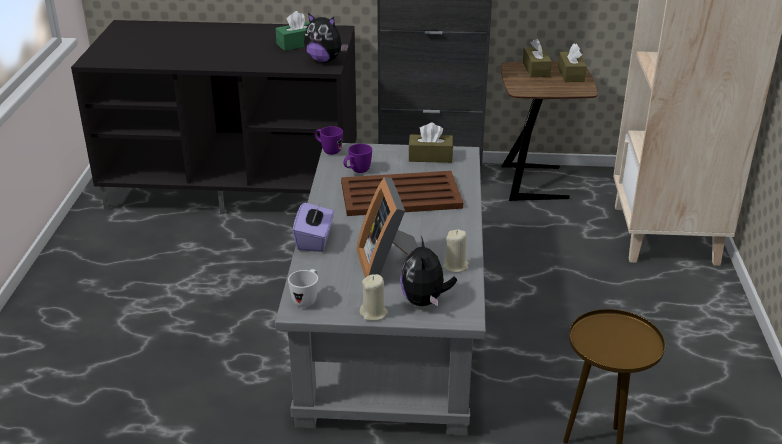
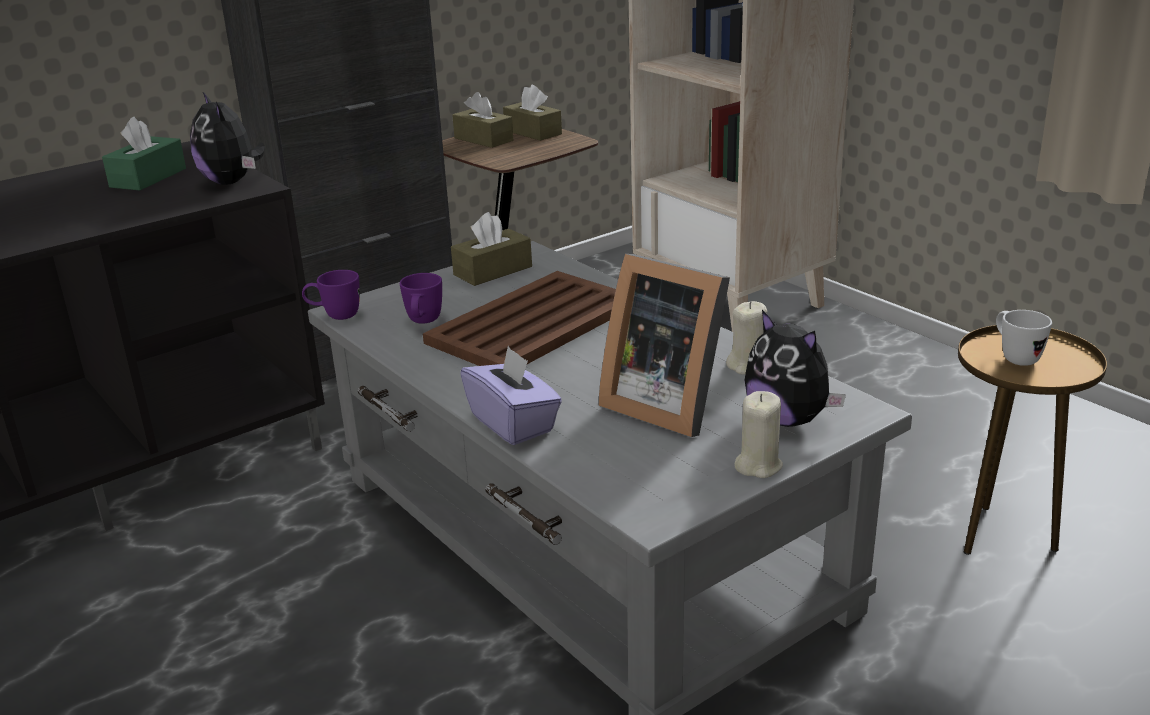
camera: 40 degrees left, 5 degrees down
white mug [288,269,318,307] -> white mug moved to [996,310,1052,366]
plush toy [304,13,348,63] -> plush toy turned 75 degrees clockwise [190,92,265,185]

